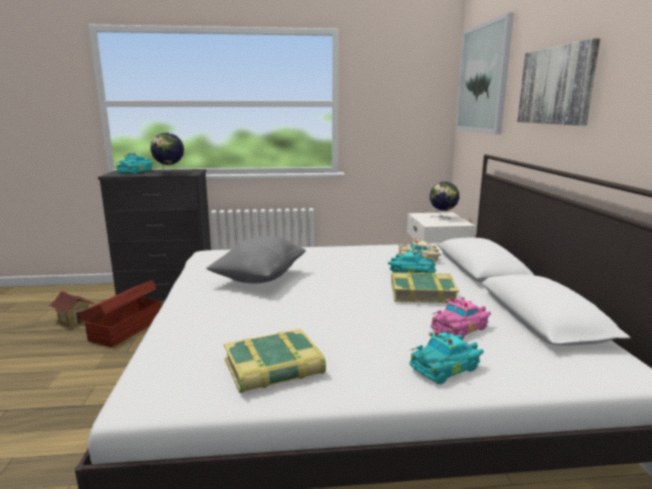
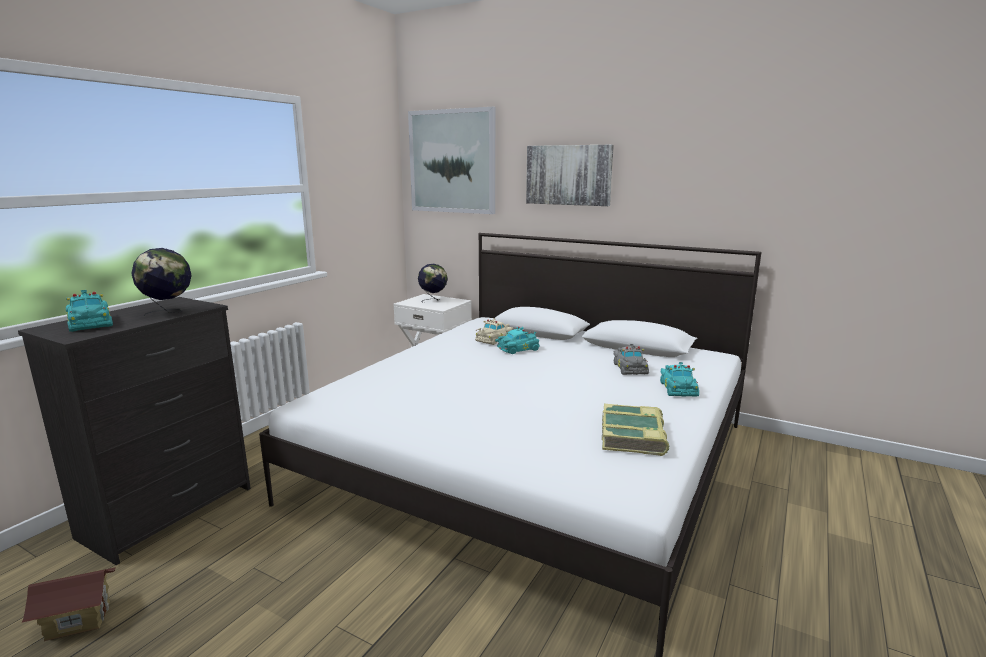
camera: 55 degrees left, 0 degrees up
brown storage box [80,280,161,347] -> none
grey pillow [206,236,306,283] -> none
book [391,272,459,303] -> none
pink toy car [431,297,491,340] -> grey toy car [614,344,649,375]

